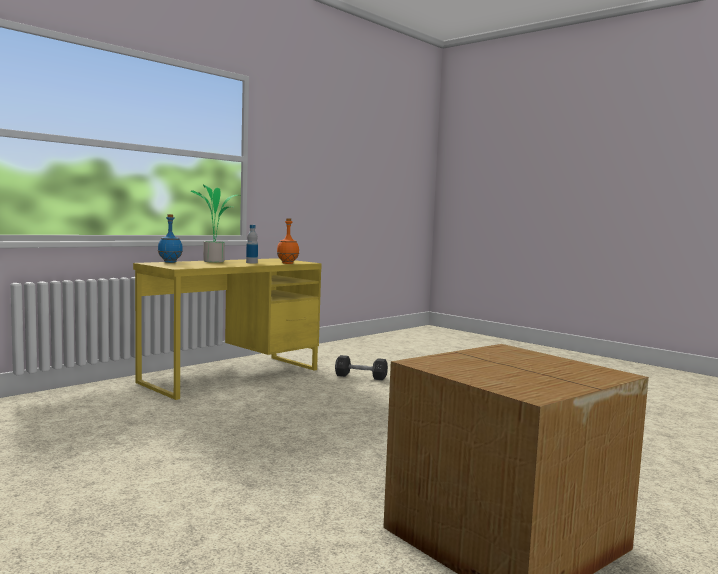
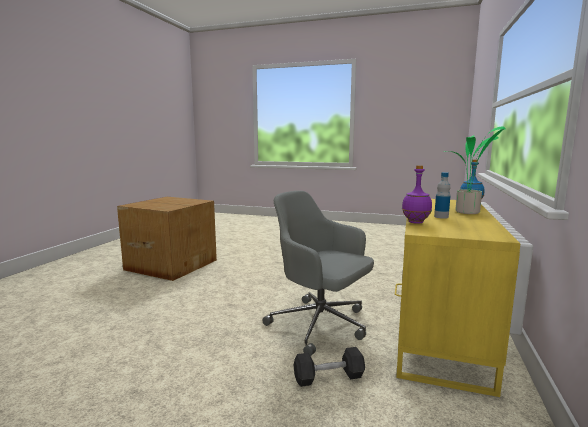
camera: 155 degrees right, 5 degrees up
orange bottle [277,218,299,264] -> purple bottle [402,165,432,224]
none -> grey office chair [262,191,374,356]

